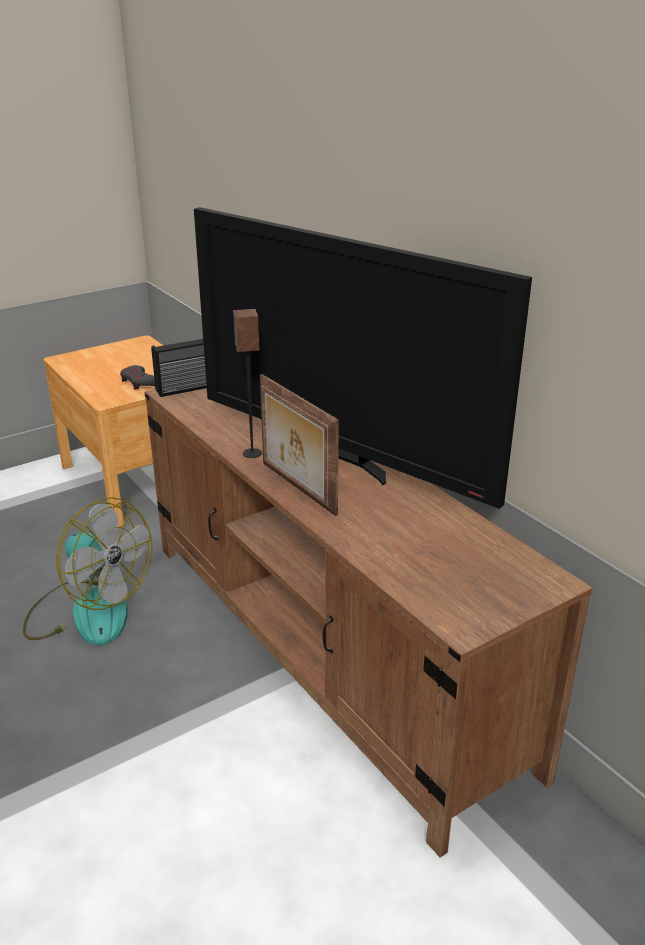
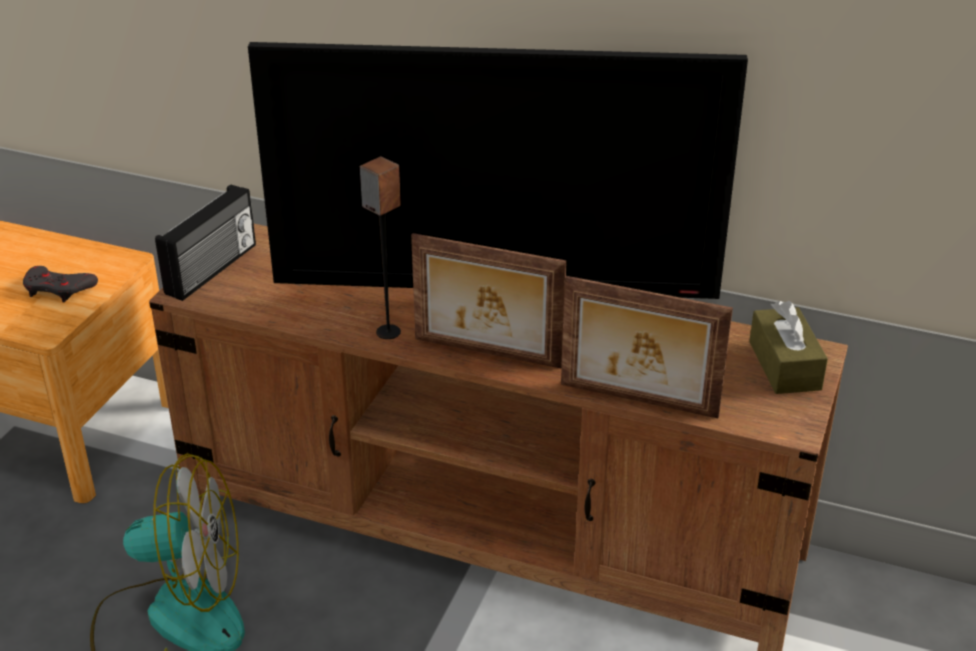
camera: 35 degrees left, 5 degrees up
none -> picture frame [561,276,733,418]
none -> brown tissue box [749,301,828,394]

